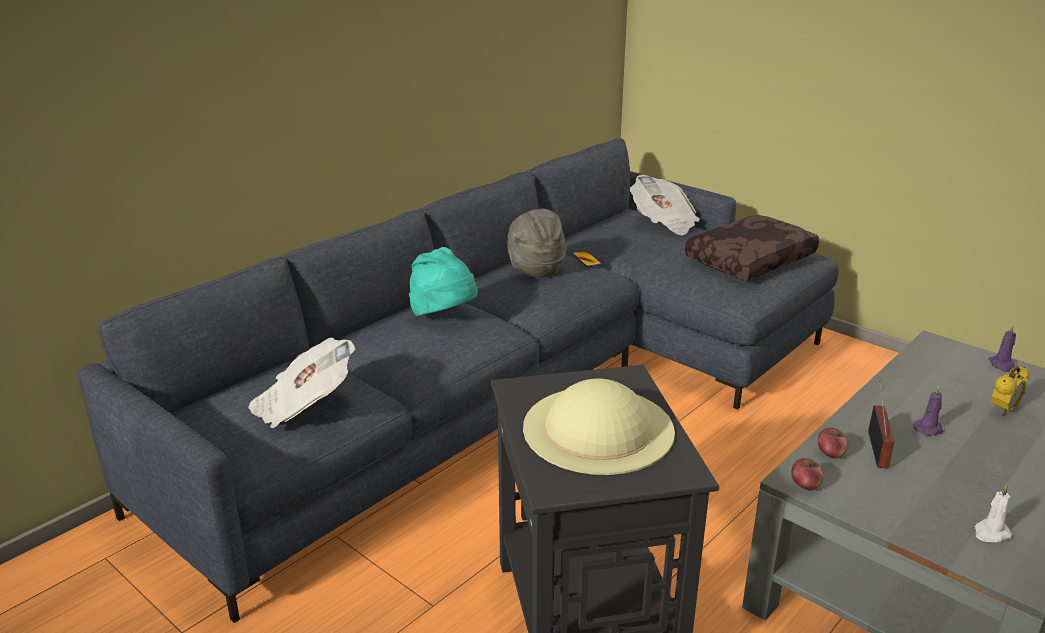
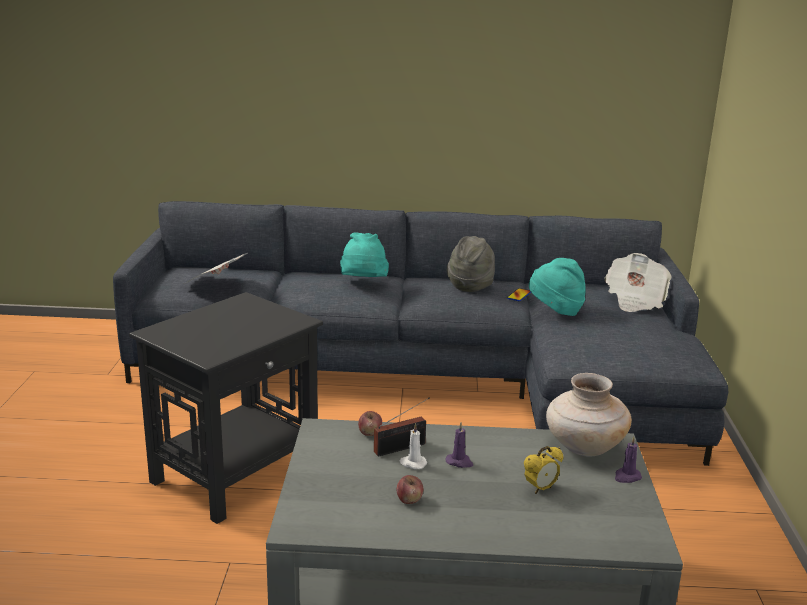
camera: 50 degrees right, 5 degrees down
beige hat [523,379,675,475] -> none
brown pillow [685,214,819,281] -> none
apple [791,458,824,490] -> apple moved to [397,475,423,504]
white candle [975,484,1012,542] -> white candle moved to [399,423,427,469]
alarm clock [992,366,1030,416] -> alarm clock turned 45 degrees counterclockwise [524,446,563,494]
none -> turquoise hat [529,258,586,316]
none -> beige vase [546,373,632,456]

